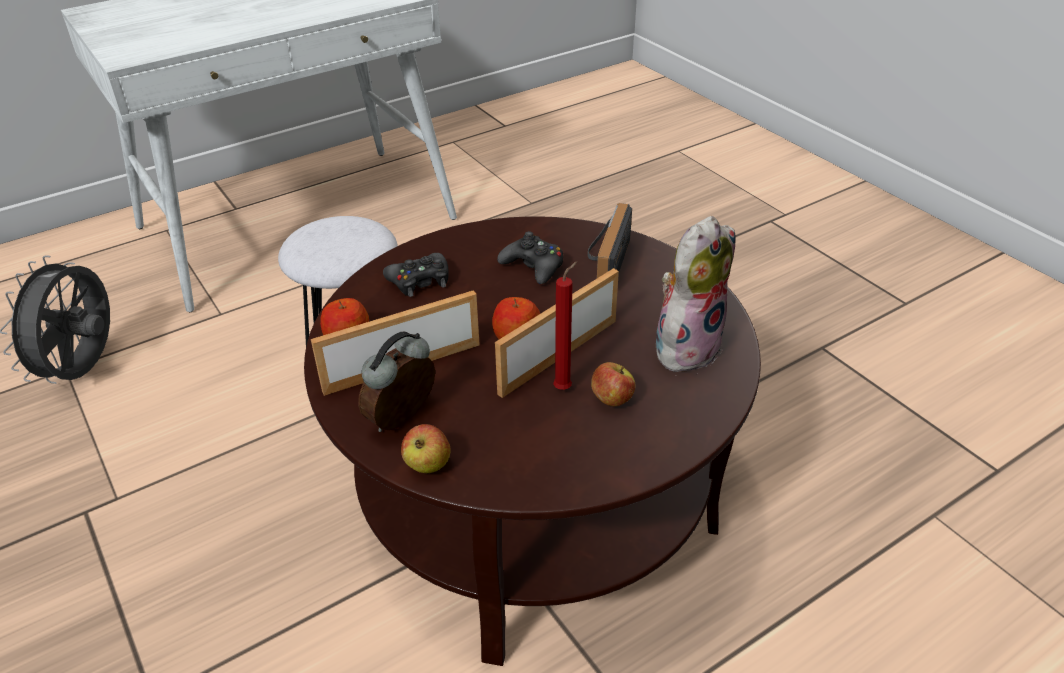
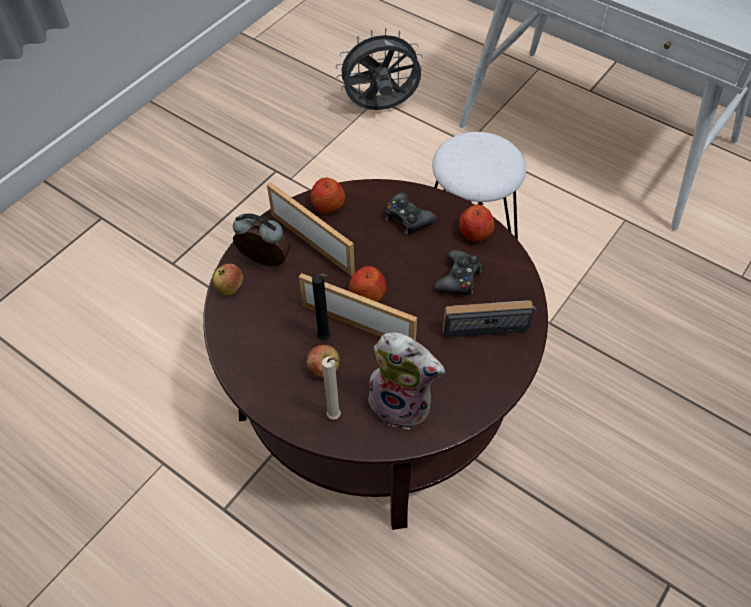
camera: 70 degrees right, 15 degrees up
red candle [553,261,577,390] -> black candle [312,274,331,340]
none -> beige candle [322,357,341,420]
none -> apple [459,205,494,242]

